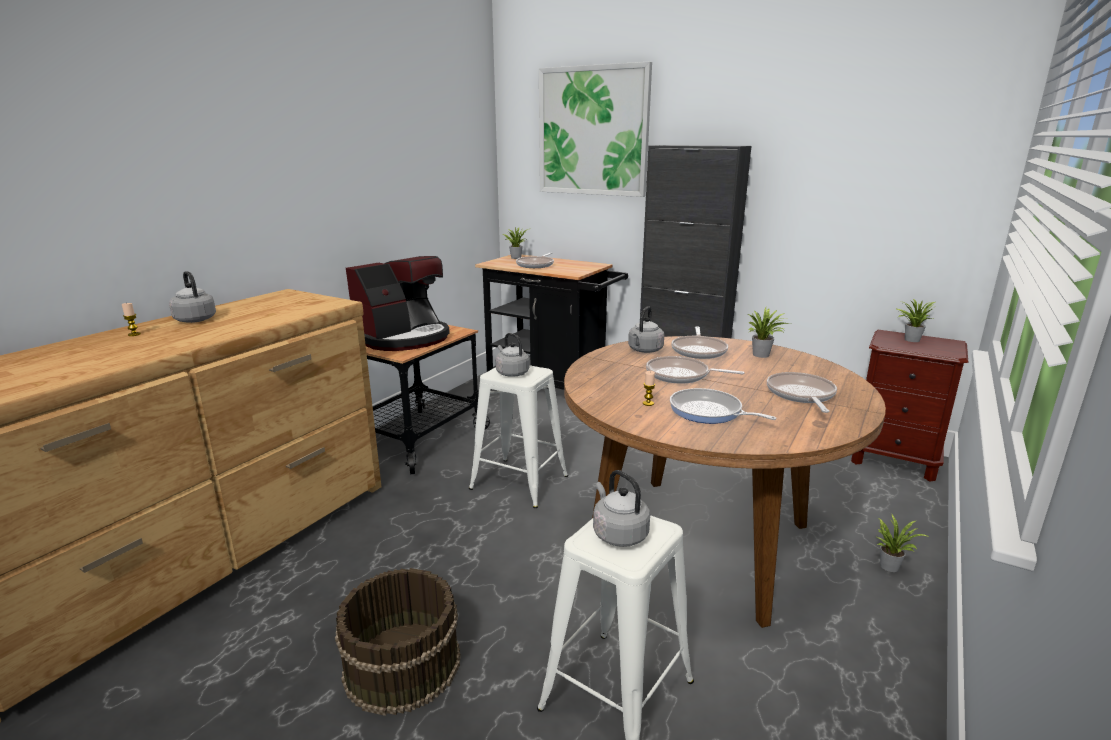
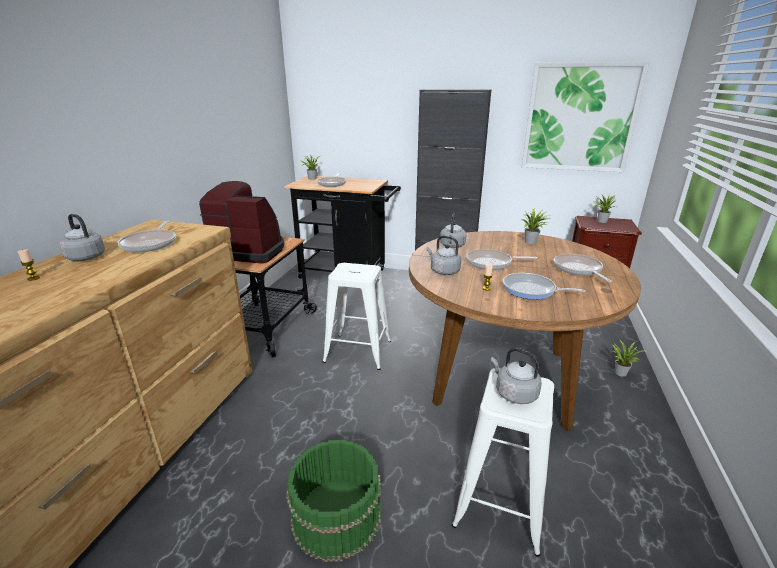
camera: 15 degrees left, 5 degrees up
brown bucket [335,568,461,716] -> green bucket [286,440,381,562]
coffee machine [346,256,450,351] -> coffee machine turned 105 degrees counterclockwise [199,181,284,264]
grey kettle [496,333,529,377] -> grey kettle moved to [426,236,461,275]
picture [539,62,652,197] -> picture moved to [522,62,649,172]
frying pan [672,326,728,359] -> frying pan moved to [117,221,176,252]

